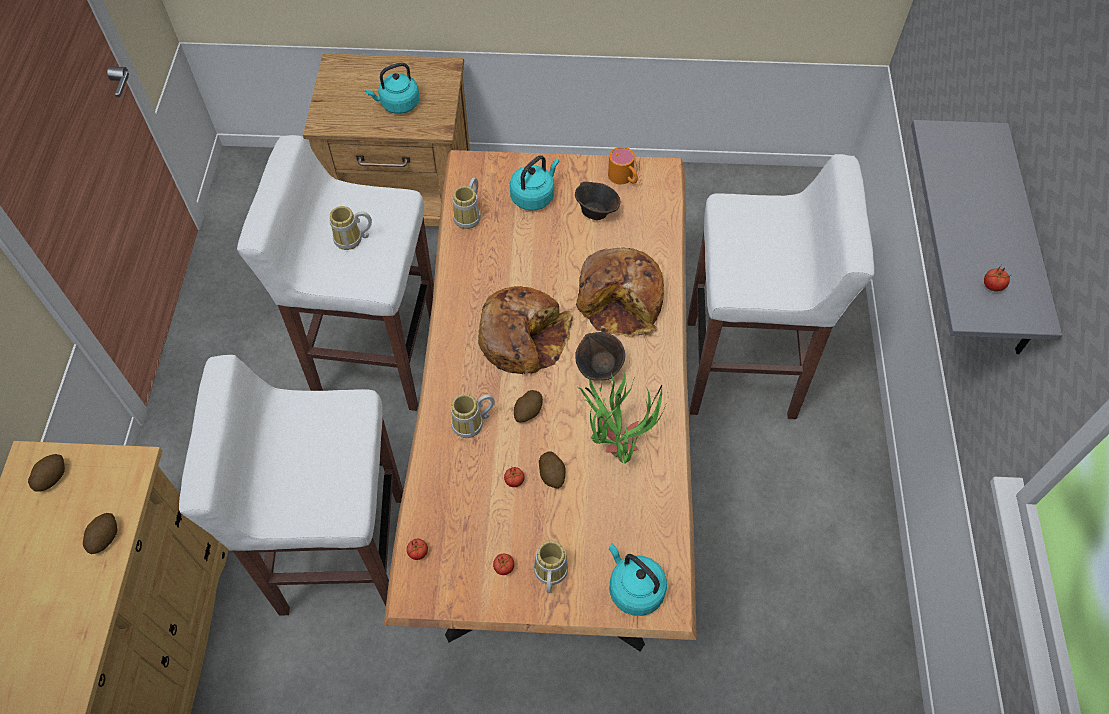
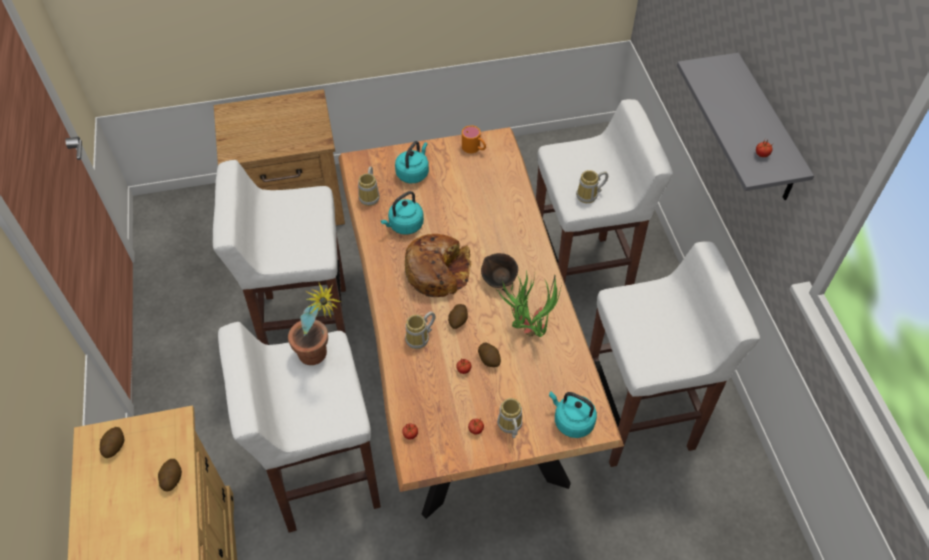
camera: 15 degrees left, 5 degrees down
mug [329,206,372,250] -> mug moved to [576,170,608,203]
turquoise kettle [366,63,420,114] -> turquoise kettle moved to [381,191,424,235]
brown bowl [575,181,620,220] -> none
bread [576,248,664,337] -> none
none -> potted plant [288,283,341,365]
none -> white stool [589,242,760,467]

